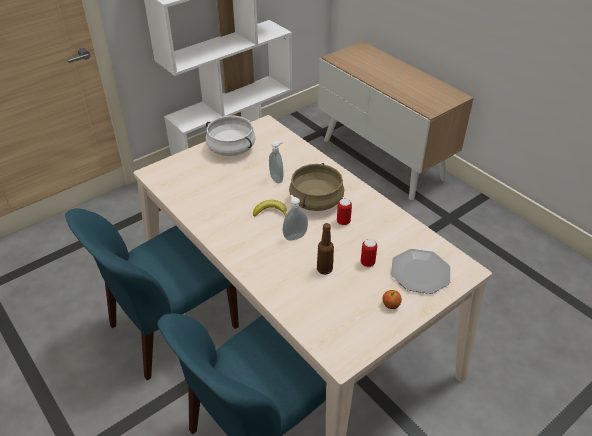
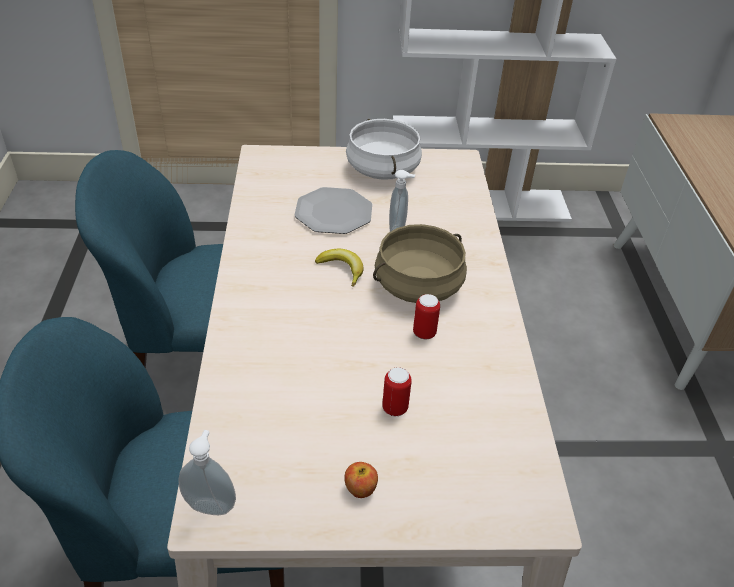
camera: 35 degrees right, 0 degrees up
soap dispenser [283,195,308,241] -> soap dispenser moved to [178,430,236,515]
brown bottle [317,223,334,275] -> none
plate [391,249,450,294] -> plate moved to [295,187,372,234]

